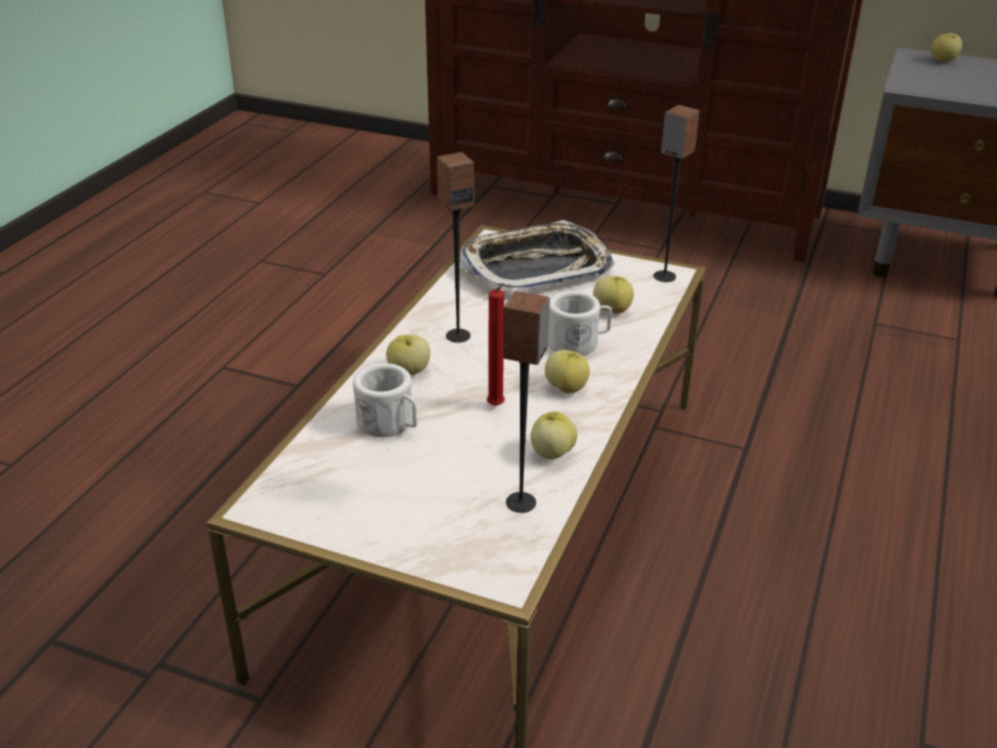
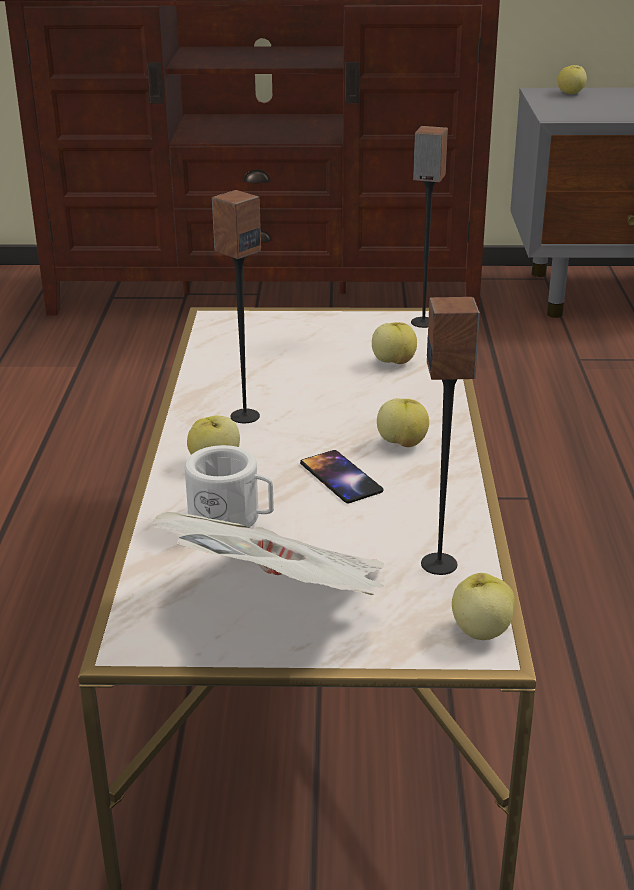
camera: 20 degrees left, 5 degrees down
tray [460,220,614,291] -> none
red candle [487,286,505,406] -> phone [300,450,383,503]
apple [531,411,577,459] -> apple moved to [452,573,515,640]
white mug [548,291,612,355] -> none
none -> newspaper [152,512,385,595]

